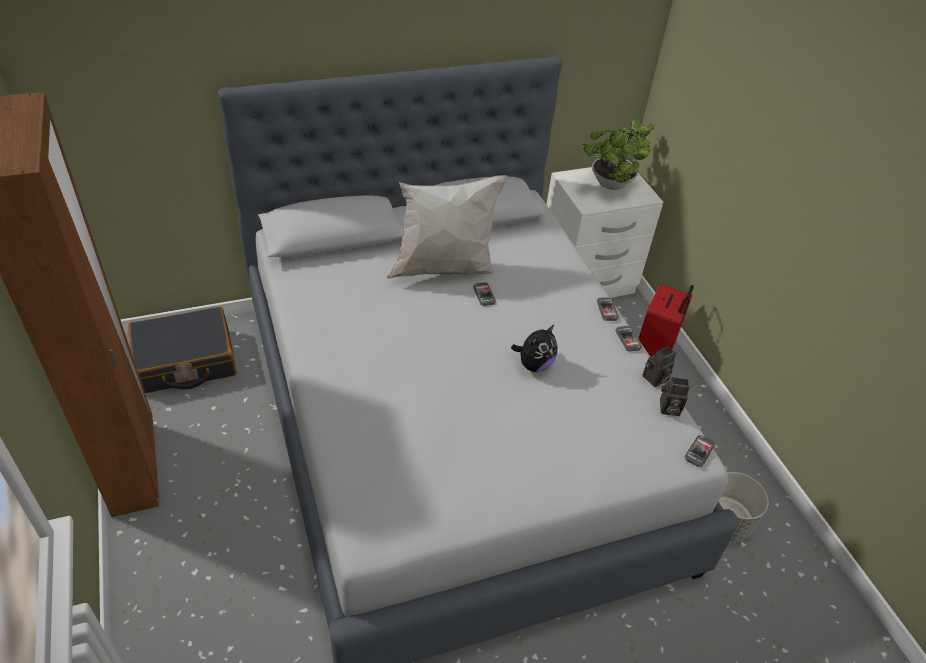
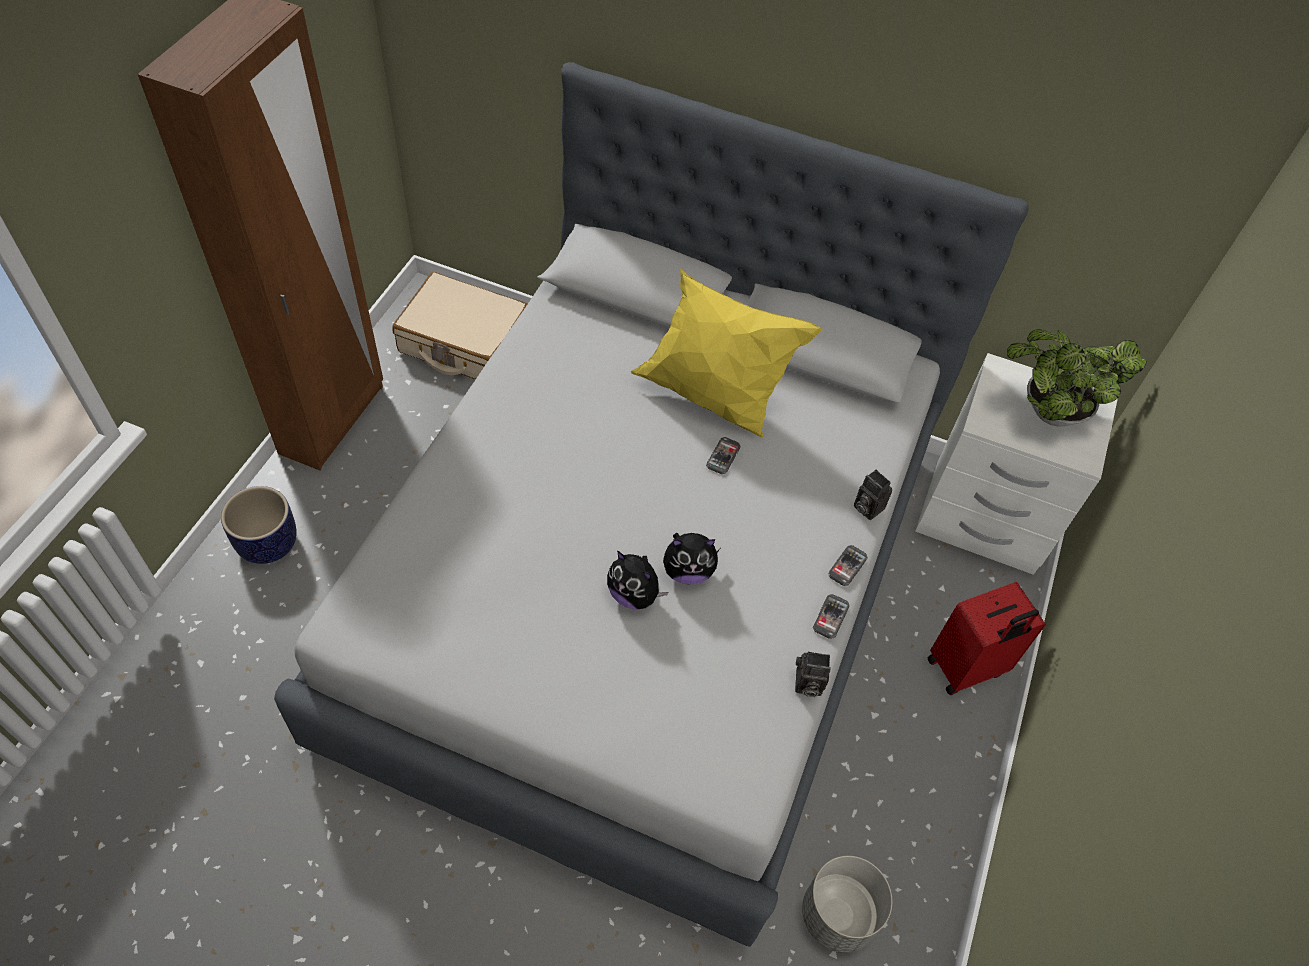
camera: 40 degrees right, 10 degrees up
black suitcase [128,307,237,393] -> beige suitcase [393,272,527,380]
white pillow [387,175,507,279] -> yellow pillow [631,268,822,438]
camera [660,377,690,416] -> camera moved to [853,470,892,520]
phone [685,435,715,467] -> none
none -> planter [221,486,297,564]
none -> plush toy [607,551,668,610]

